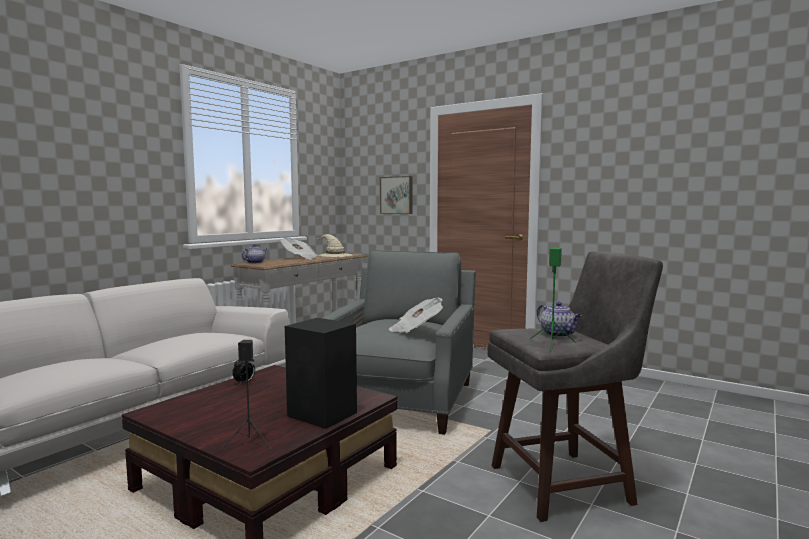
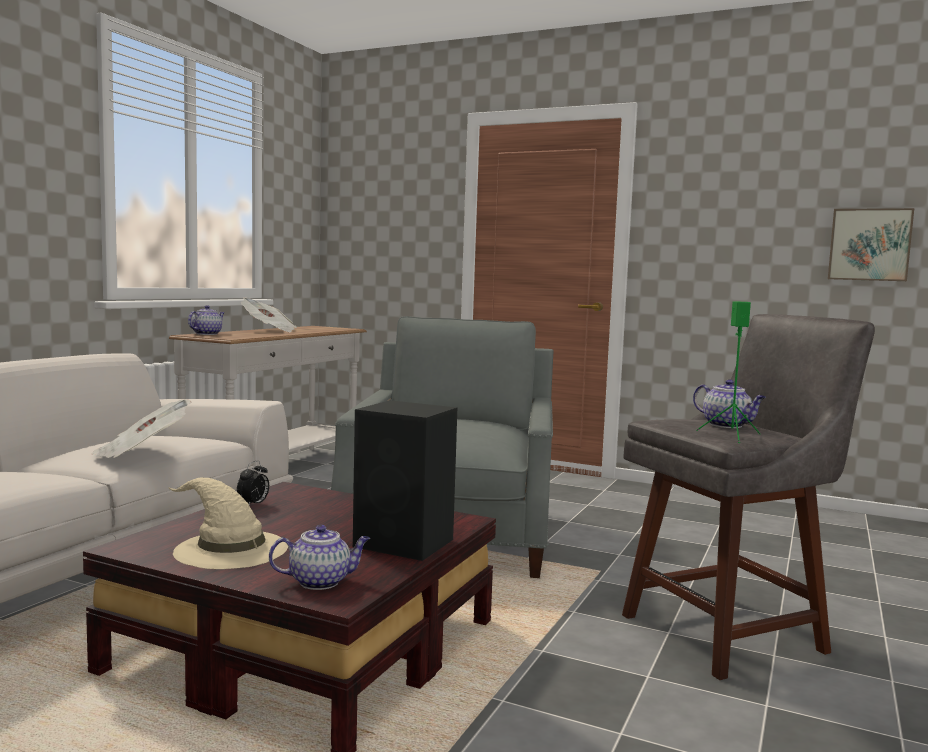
camera: 10 degrees left, 0 degrees up
black speaker [220,340,272,450] -> teapot [269,525,370,590]
beige hat [318,234,352,257] -> beige hat moved to [168,478,288,569]
picture [380,176,413,214] -> picture moved to [828,208,914,281]
newspaper [389,298,443,333] -> newspaper moved to [92,399,192,458]

